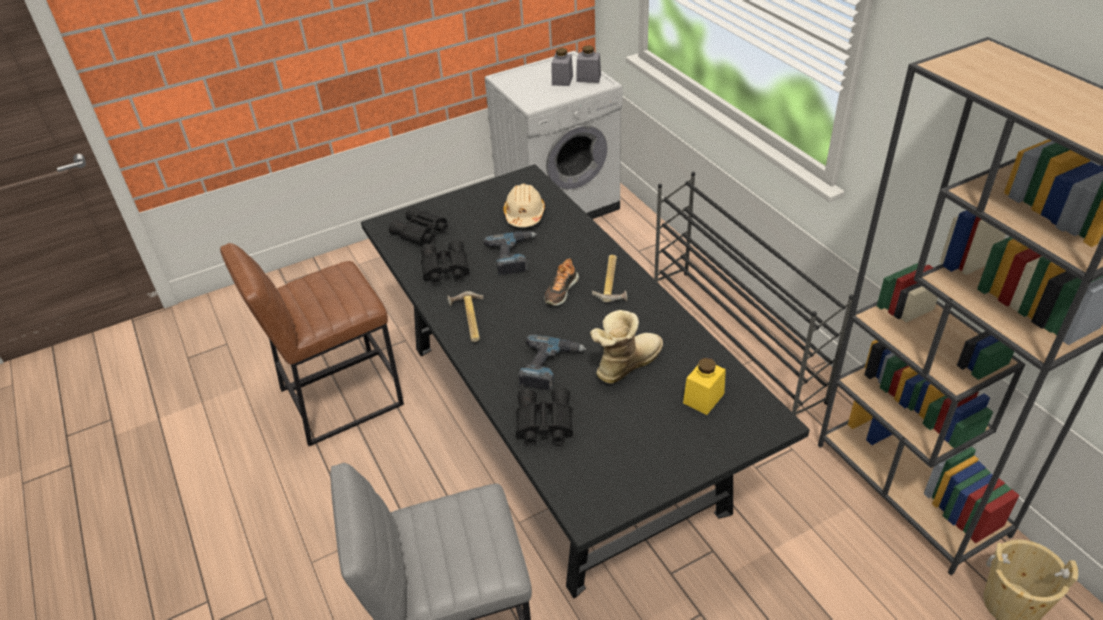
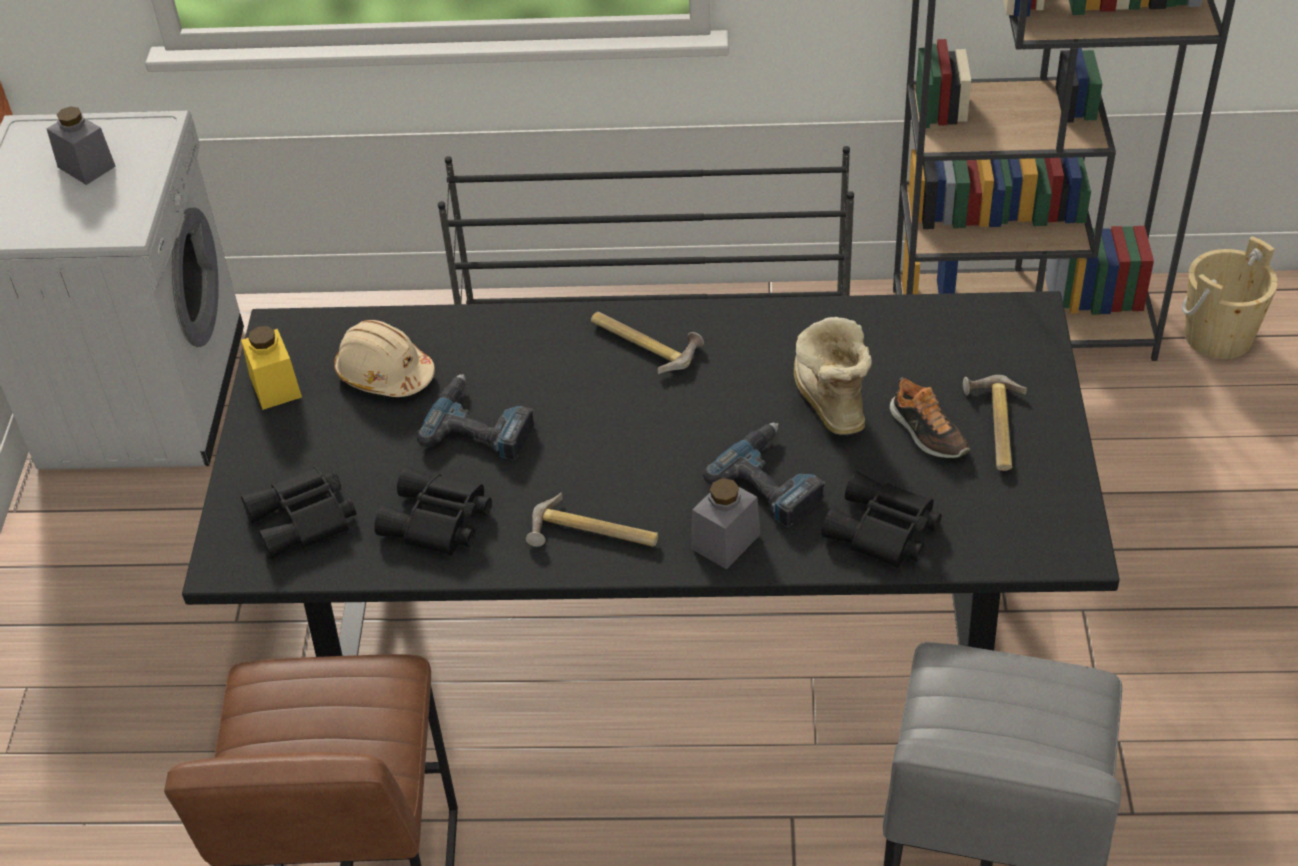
camera: 60 degrees left, 5 degrees up
shoe [544,258,579,306] -> shoe moved to [890,377,970,458]
grey jar [576,46,601,83] -> grey jar moved to [691,478,760,569]
yellow jar [683,358,726,415] -> yellow jar moved to [241,326,302,410]
none -> hammer [963,375,1027,471]

